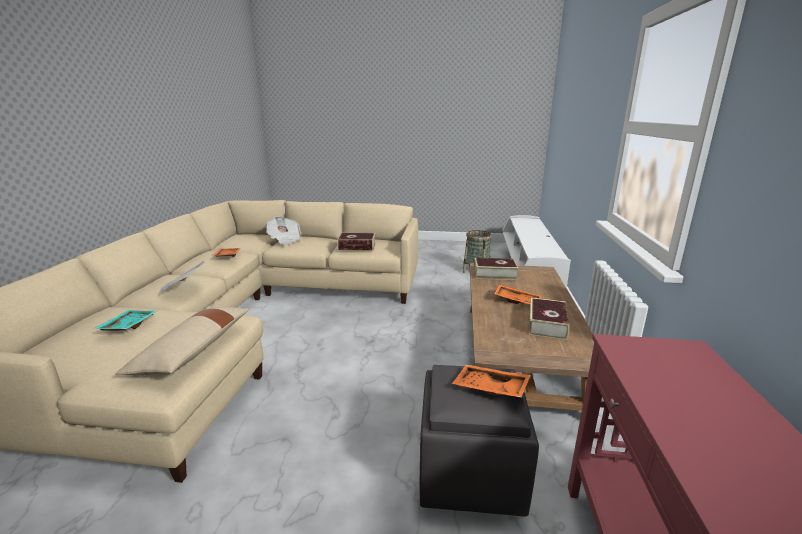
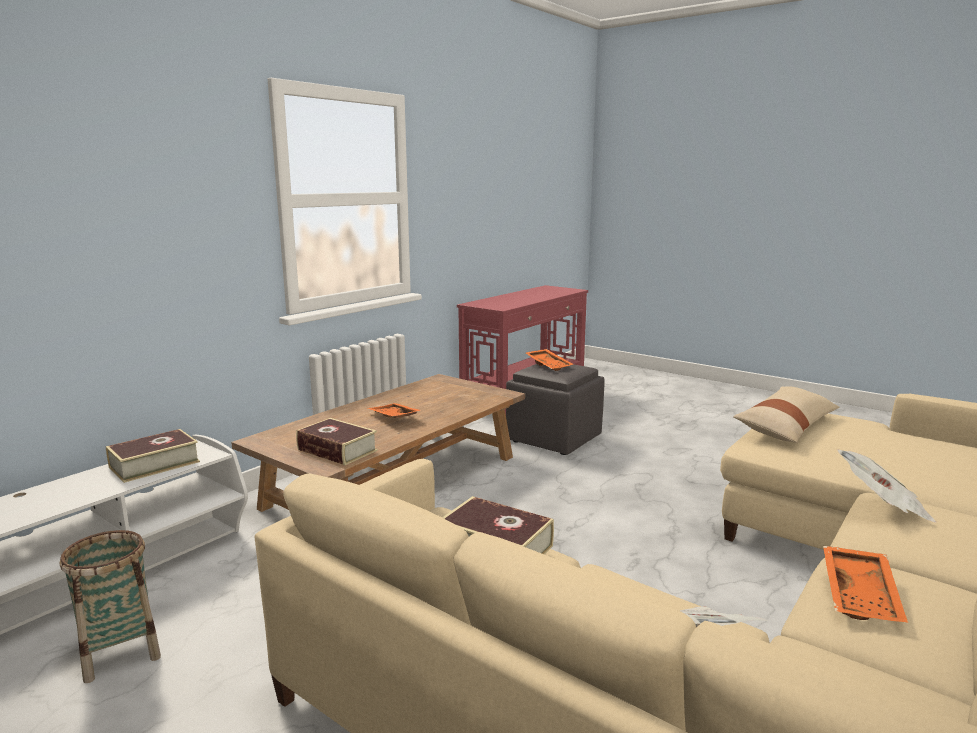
camera: 150 degrees left, 5 degrees down
turquoise tray [93,310,157,331] -> none
book [528,298,570,340] -> book moved to [106,429,200,483]

